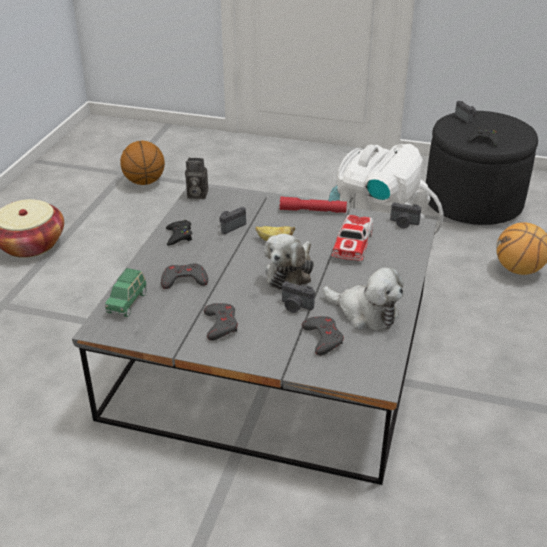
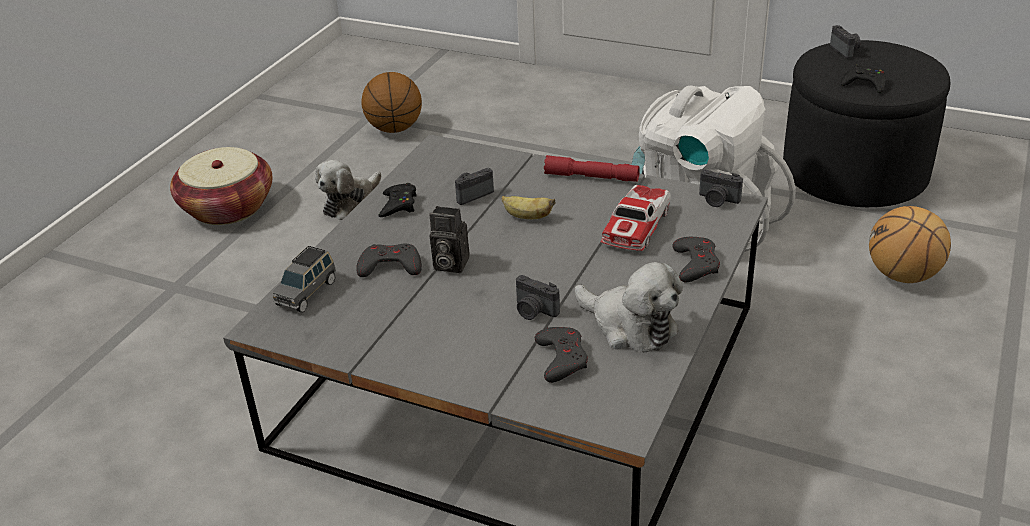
camera: 10 degrees right, 0 degrees up
green toy car [105,268,147,317] -> grey toy car [273,246,336,313]
camera [185,158,208,199] -> camera moved to [429,206,470,273]
grey game controller [204,303,238,341] -> grey game controller moved to [672,237,720,283]
plush toy [264,234,314,289] -> plush toy moved to [315,160,381,220]

